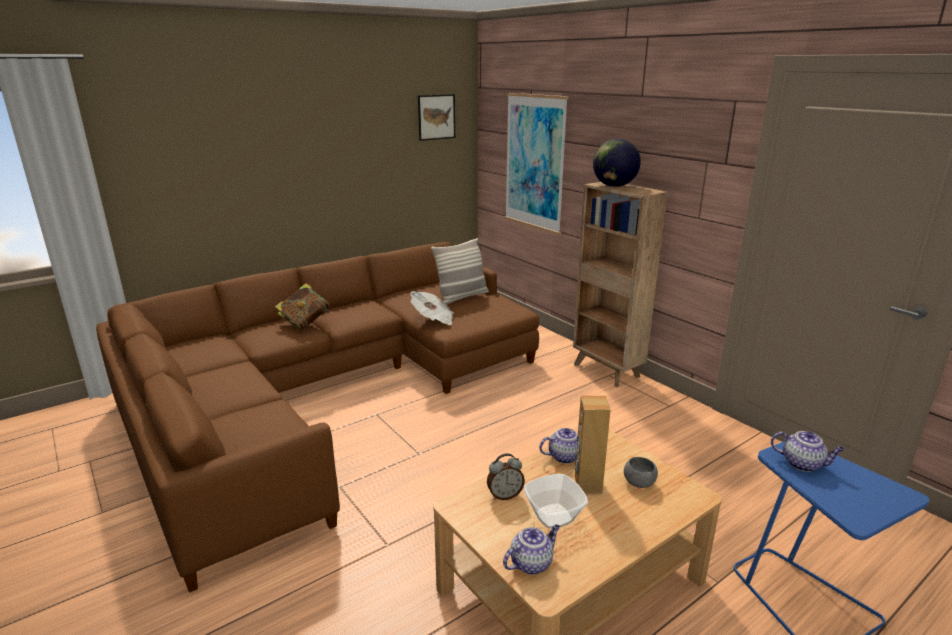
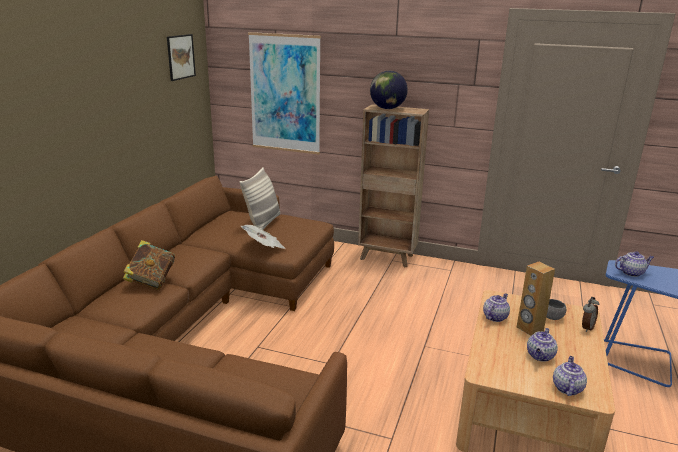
camera: 35 degrees left, 0 degrees up
alarm clock [487,454,525,500] -> alarm clock moved to [582,297,599,332]
bowl [524,474,588,529] -> teapot [527,328,558,362]

